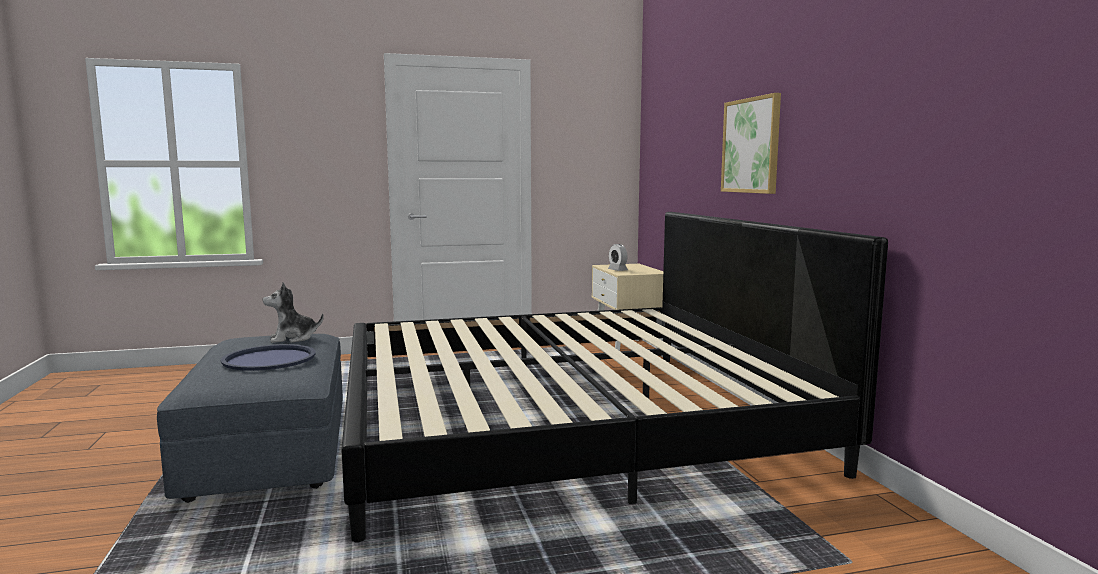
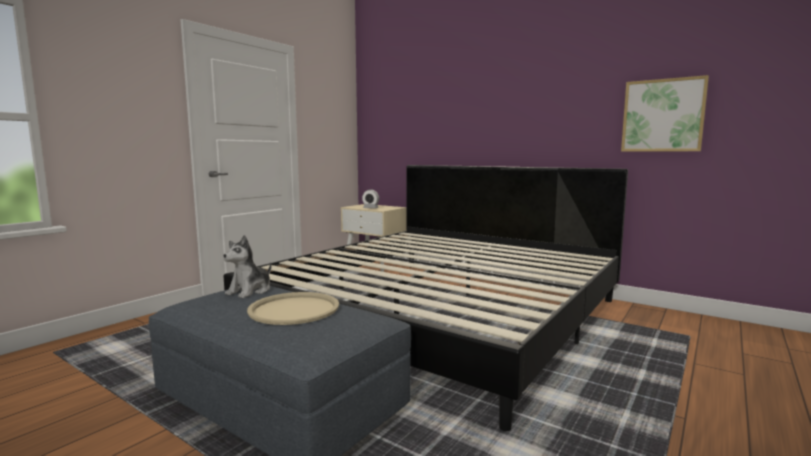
camera: 40 degrees left, 0 degrees up
blue tray [221,344,316,371] -> beige tray [247,292,339,325]
picture [721,93,781,194] -> picture moved to [621,75,709,152]

